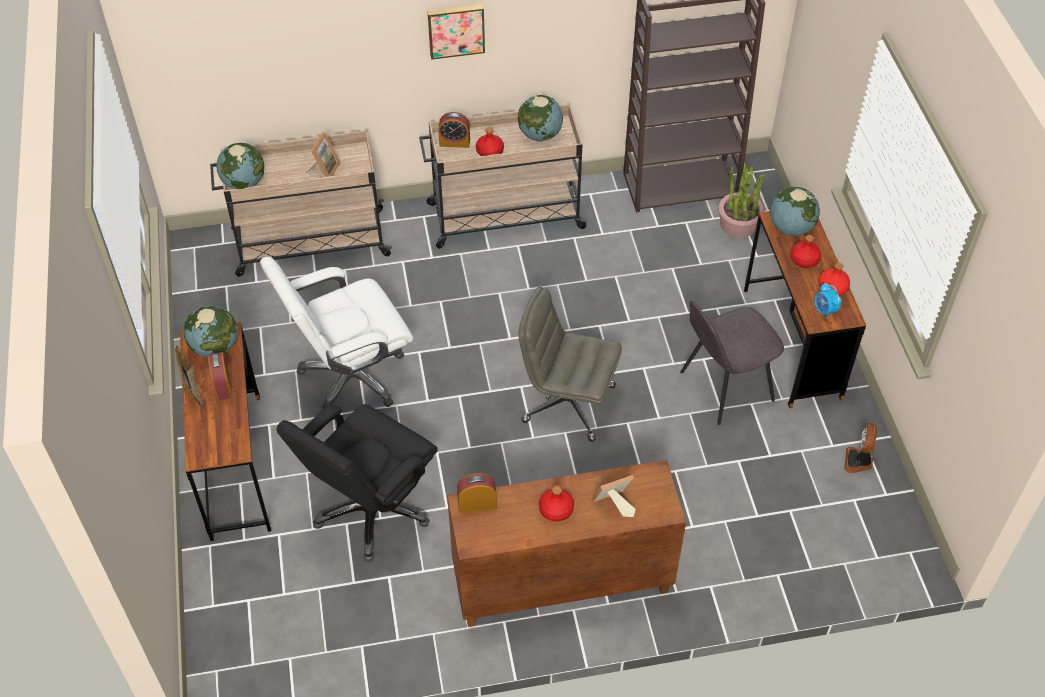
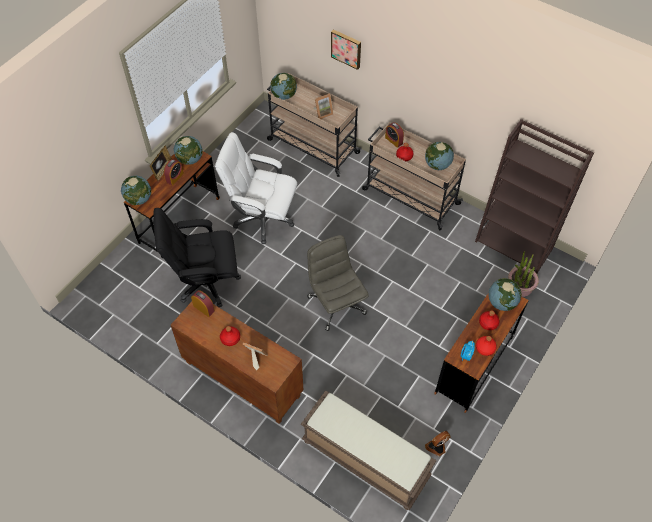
camera: 45 degrees right, 5 degrees up
picture [427,4,485,60] -> picture moved to [331,29,361,70]
grey chair [680,301,784,425] -> none
none -> globe [121,176,152,205]
none -> brown bench [301,390,437,510]

